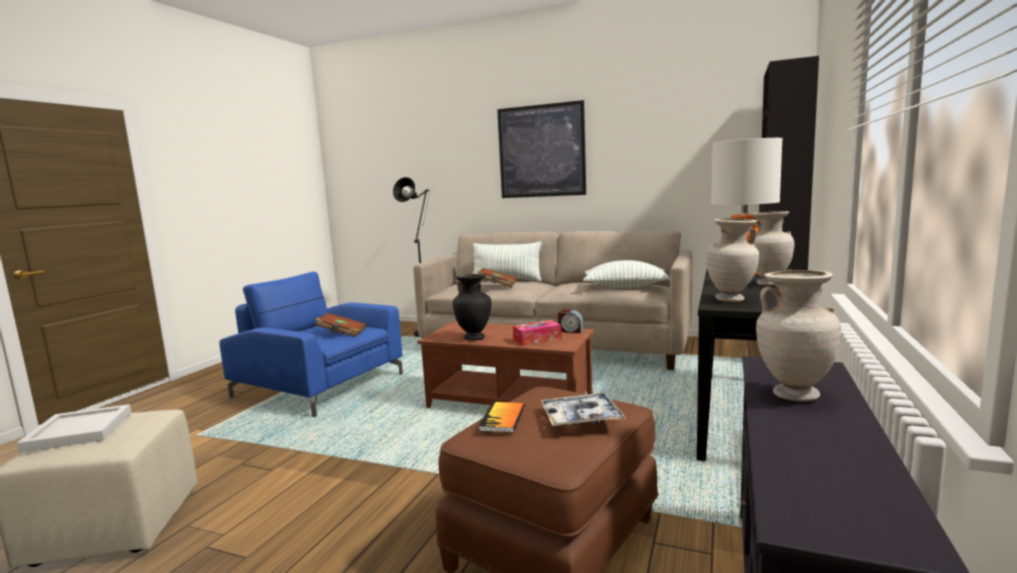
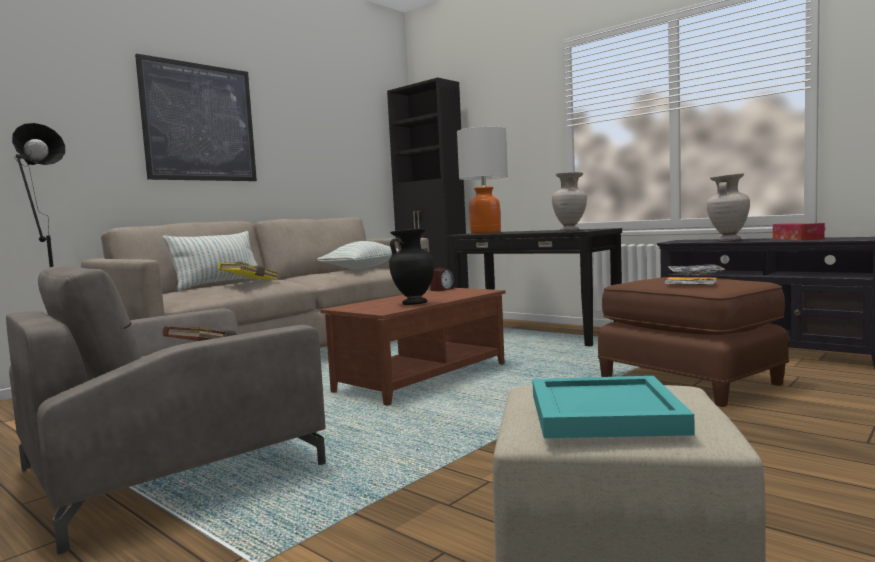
camera: 70 degrees left, 5 degrees down
white tray [17,404,132,453] -> turquoise tray [532,376,695,438]
blue armchair [219,272,403,417] -> grey armchair [6,265,326,554]
brown book [477,268,517,287] -> yellow book [218,262,278,280]
tissue box [513,320,562,346] -> tissue box moved to [773,223,825,240]
beige vase [747,211,794,285] -> none

